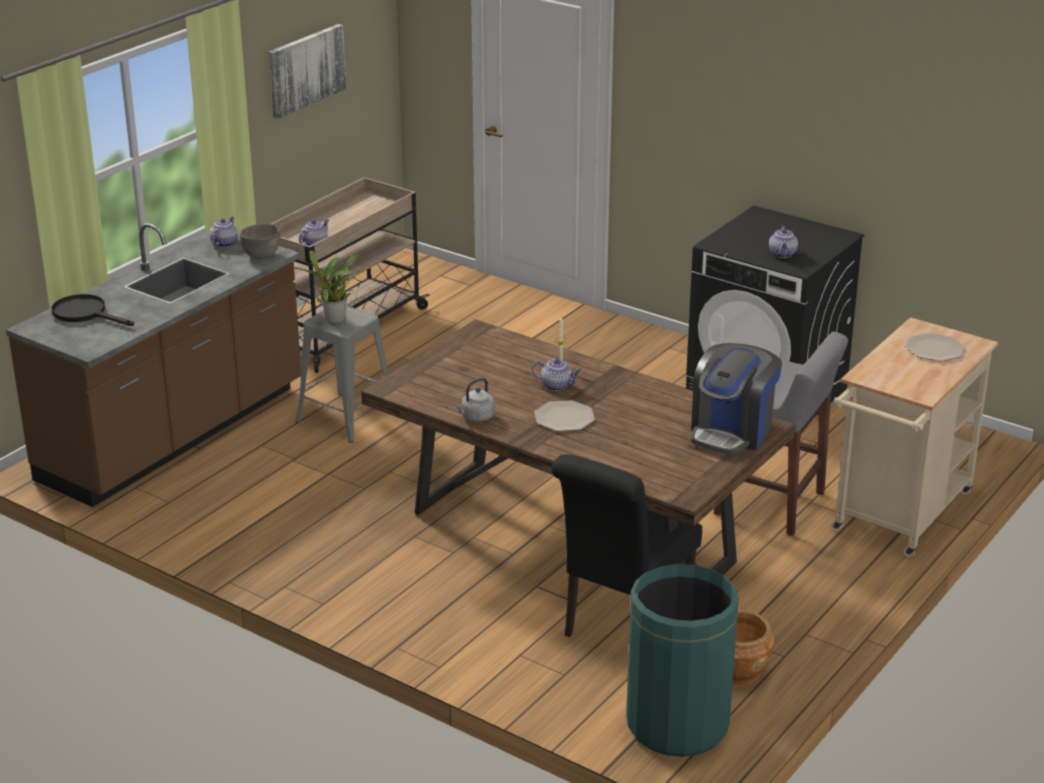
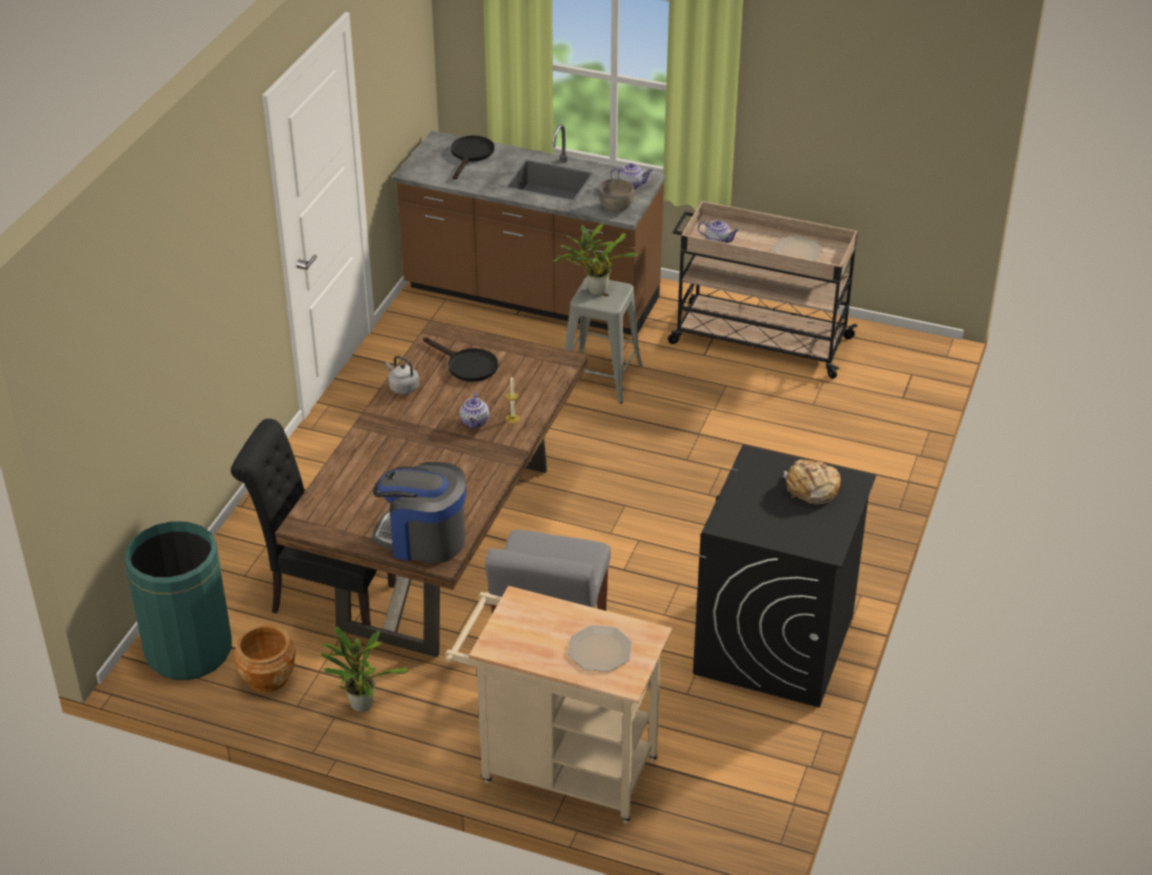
camera: 75 degrees right, 10 degrees up
picture [269,24,346,119] -> none
plate [534,400,595,431] -> plate moved to [772,236,822,260]
teapot [769,226,798,258] -> none
none -> potted plant [320,627,408,712]
none -> black frying pan [423,337,498,382]
none -> bread [783,460,841,505]

